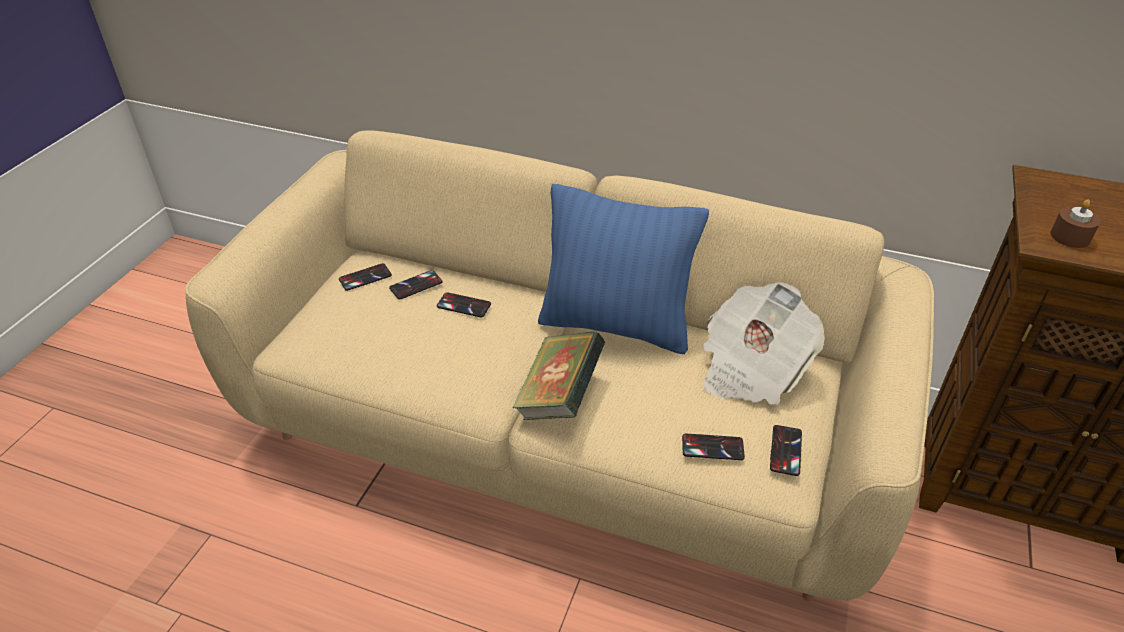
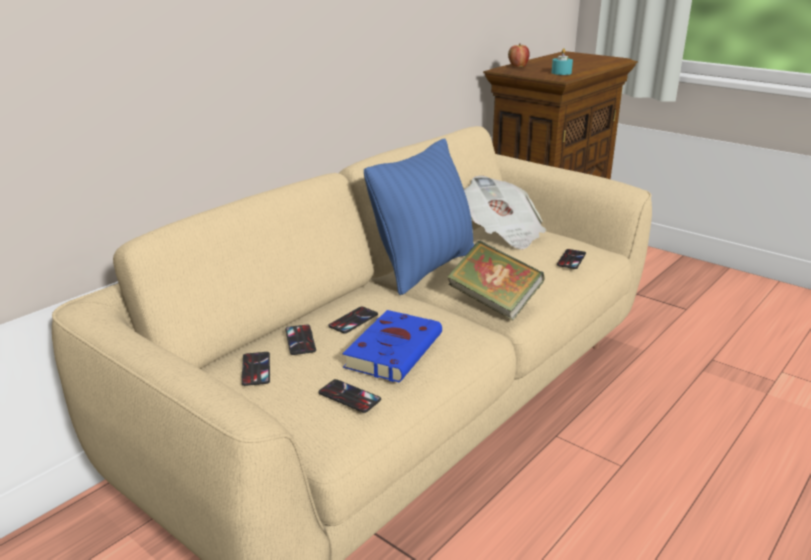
camera: 70 degrees left, 15 degrees down
phone [770,425,802,476] -> phone moved to [318,379,381,413]
brown candle [1050,200,1101,248] -> turquoise candle [552,48,573,75]
none -> blue book [342,310,442,382]
none -> apple [508,43,530,68]

